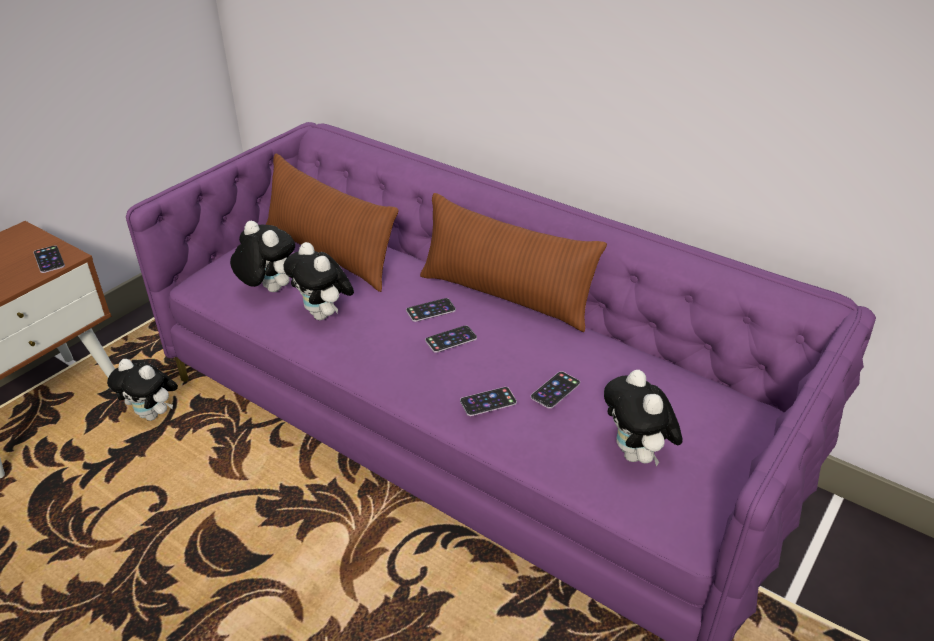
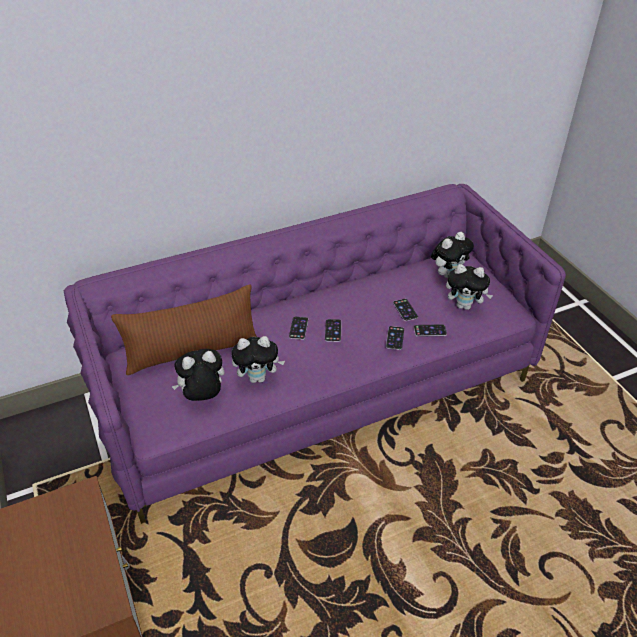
camera: 60 degrees left, 5 degrees up
phone [33,245,65,273] -> phone moved to [414,324,447,337]
plush toy [107,359,178,421] -> plush toy moved to [431,232,474,278]
brown pillow [420,193,607,332] -> none

